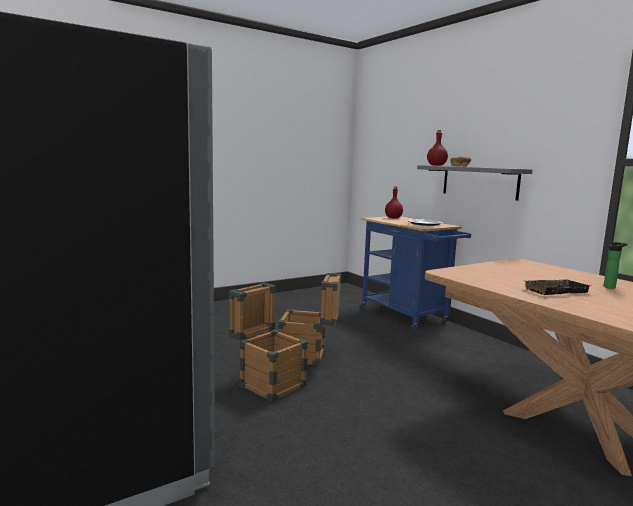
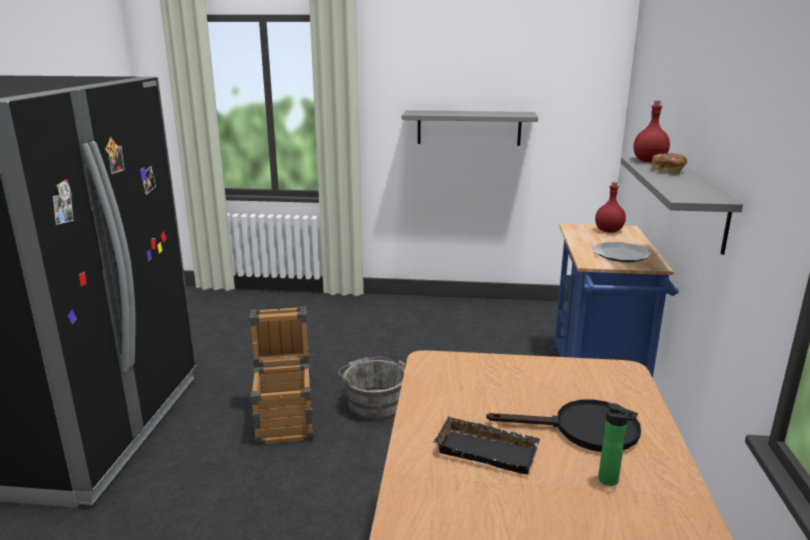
camera: 40 degrees right, 10 degrees up
crate [278,273,342,366] -> grey bucket [338,357,405,421]
none -> grey shelf [402,110,538,146]
none -> black frying pan [486,399,641,452]

